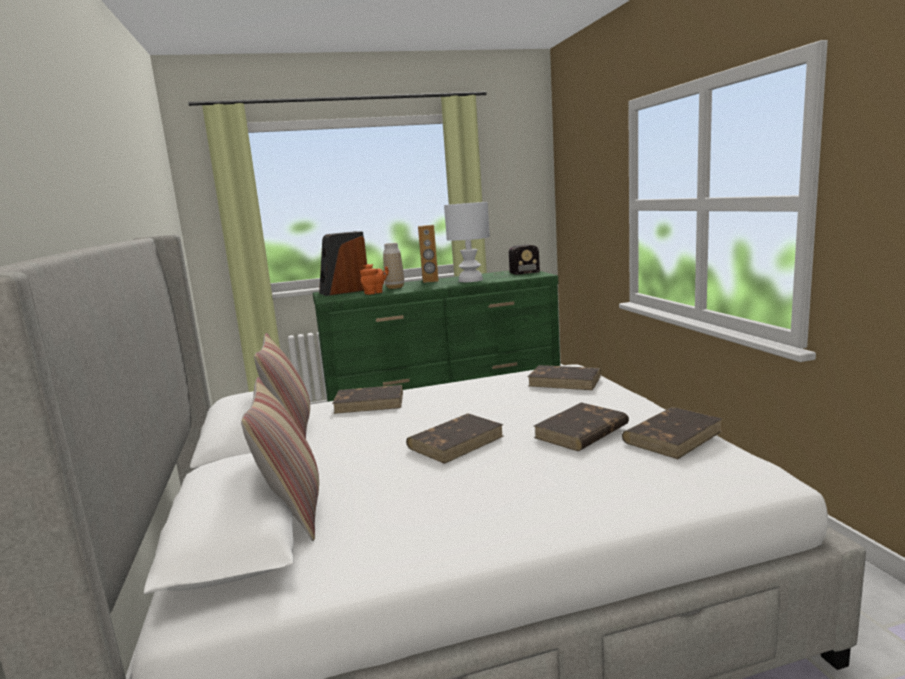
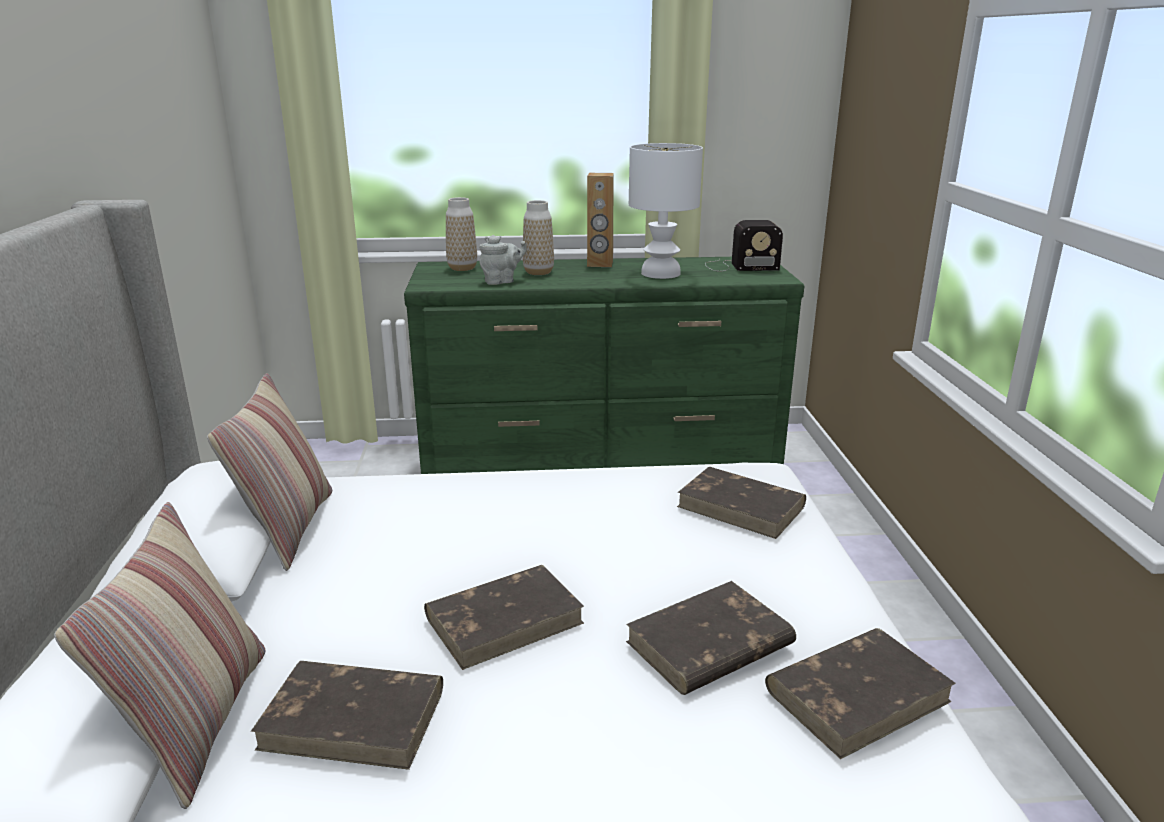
camera: 10 degrees right, 10 degrees up
speaker [319,231,367,296] -> vase [446,197,477,271]
brown book [332,385,403,414] -> brown book moved to [251,661,443,770]
orange teapot [360,264,389,295] -> grey teapot [479,235,527,285]

